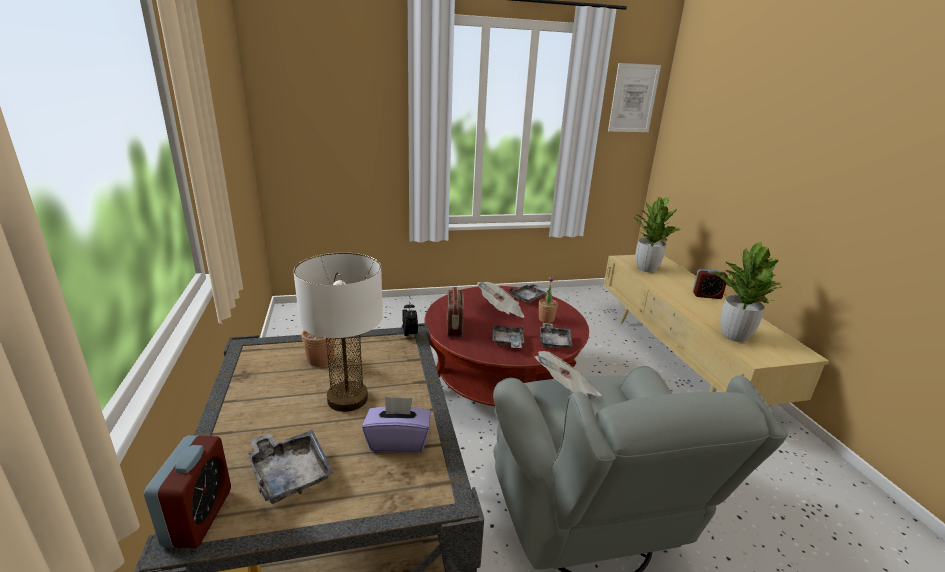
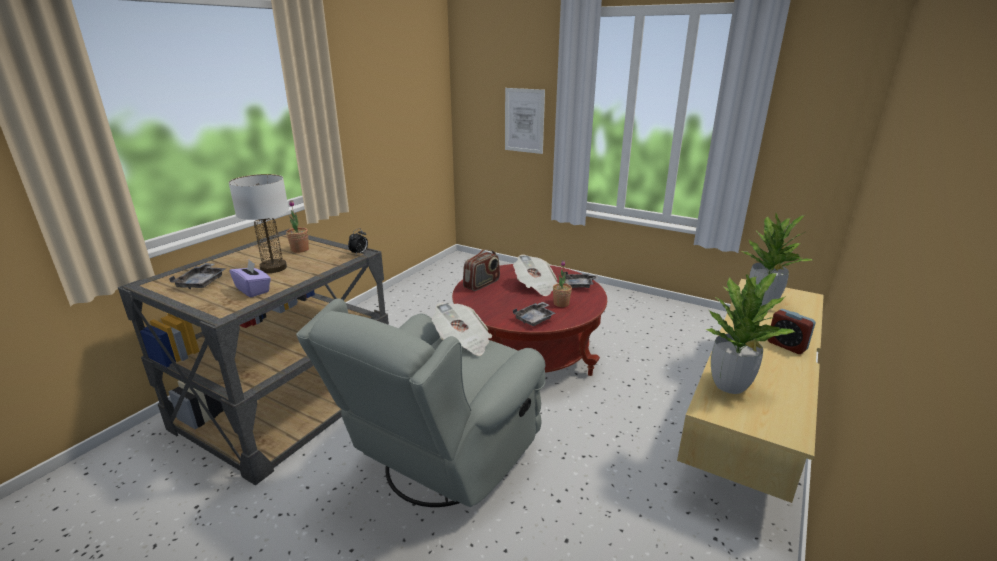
camera: 45 degrees right, 0 degrees up
alarm clock [144,435,231,548] -> none
grey tray [492,325,524,348] -> none
picture [608,63,661,132] -> picture moved to [505,88,545,154]

